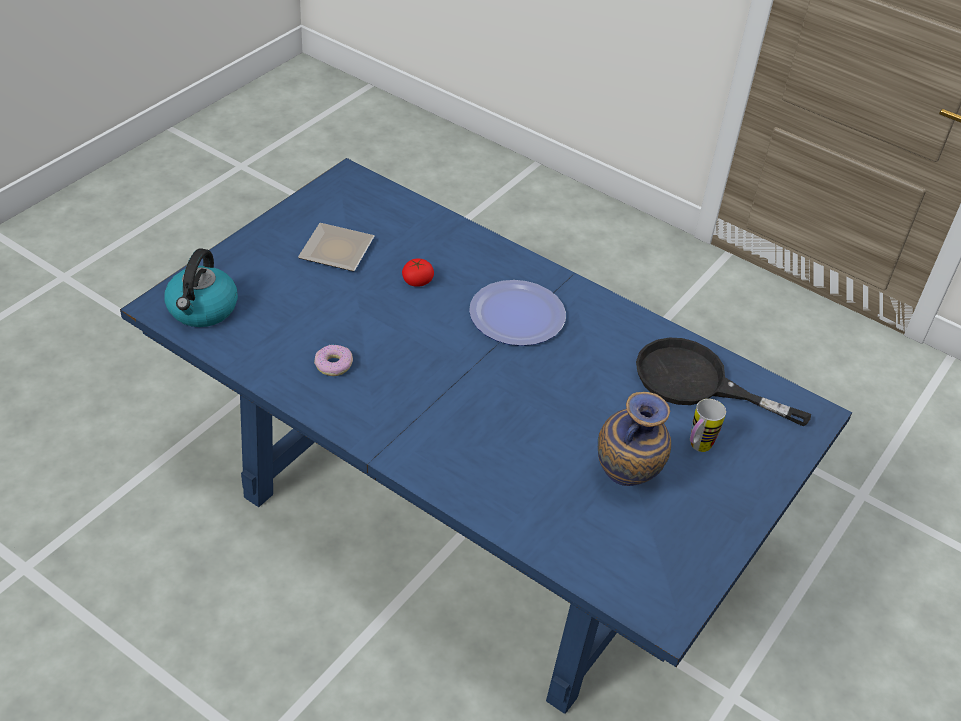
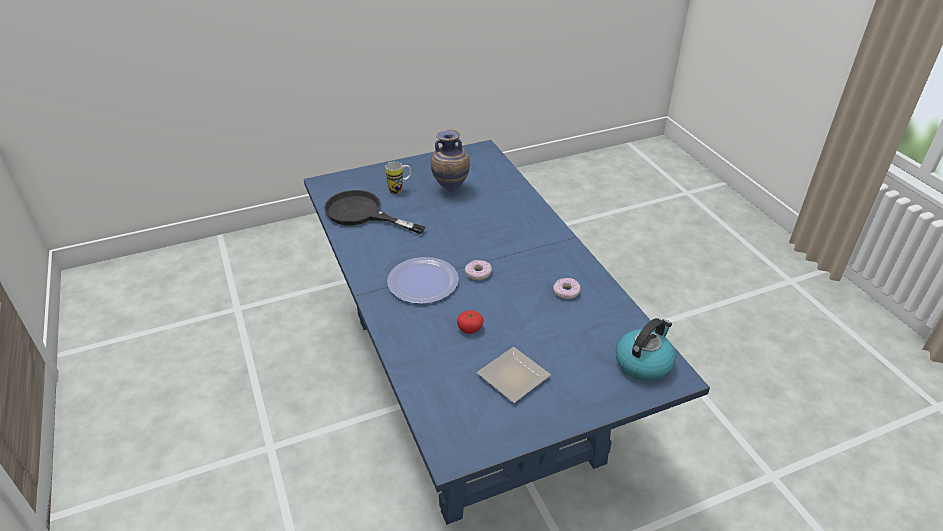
camera: 145 degrees left, 5 degrees down
black frying pan [636,338,811,427] -> black frying pan turned 150 degrees clockwise [324,190,425,234]
none -> donut [465,260,492,280]

